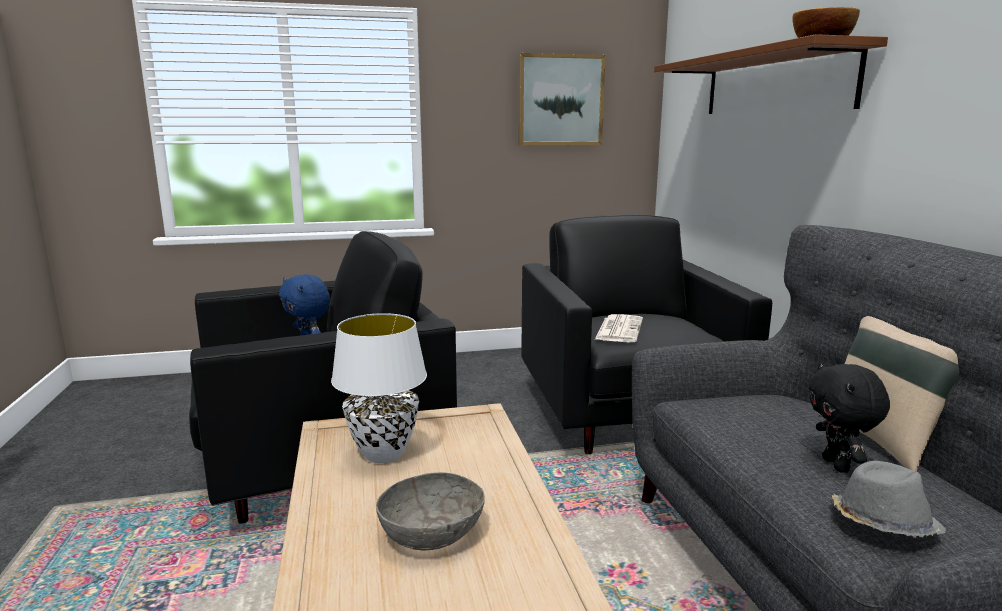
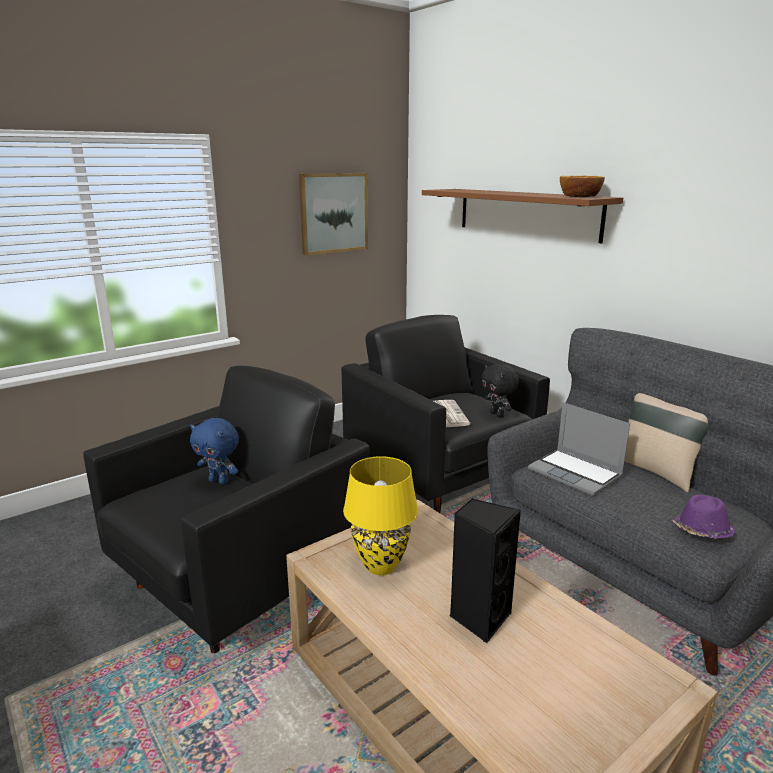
camera: 25 degrees left, 5 degrees up
white table lamp [331,313,427,463] -> yellow table lamp [343,456,418,575]
grey bowl [376,472,485,550] -> black speaker [450,498,521,644]
black plush toy [809,362,890,473] -> black plush toy moved to [481,364,519,418]
grey hat [831,461,946,538] -> purple hat [672,495,736,539]
none -> laptop [528,402,630,496]

